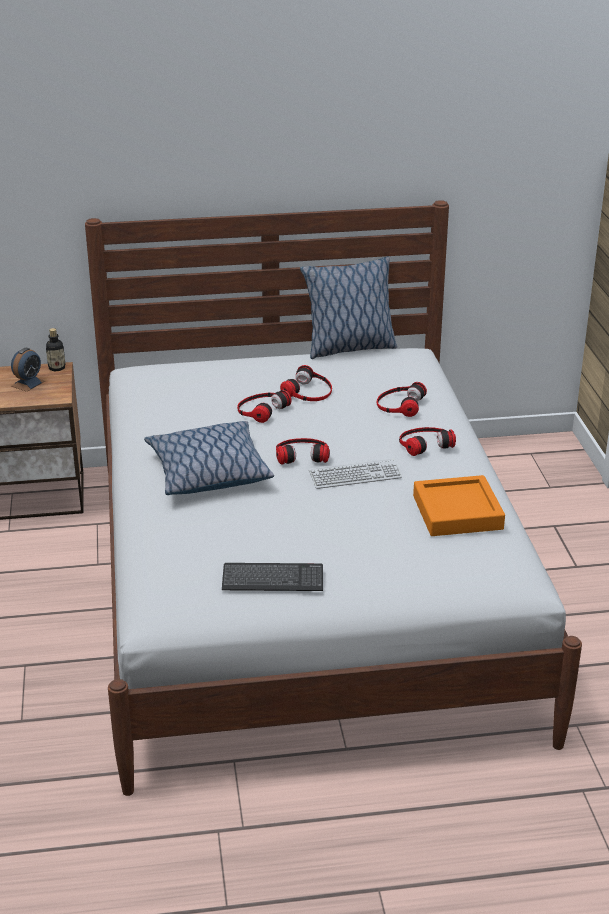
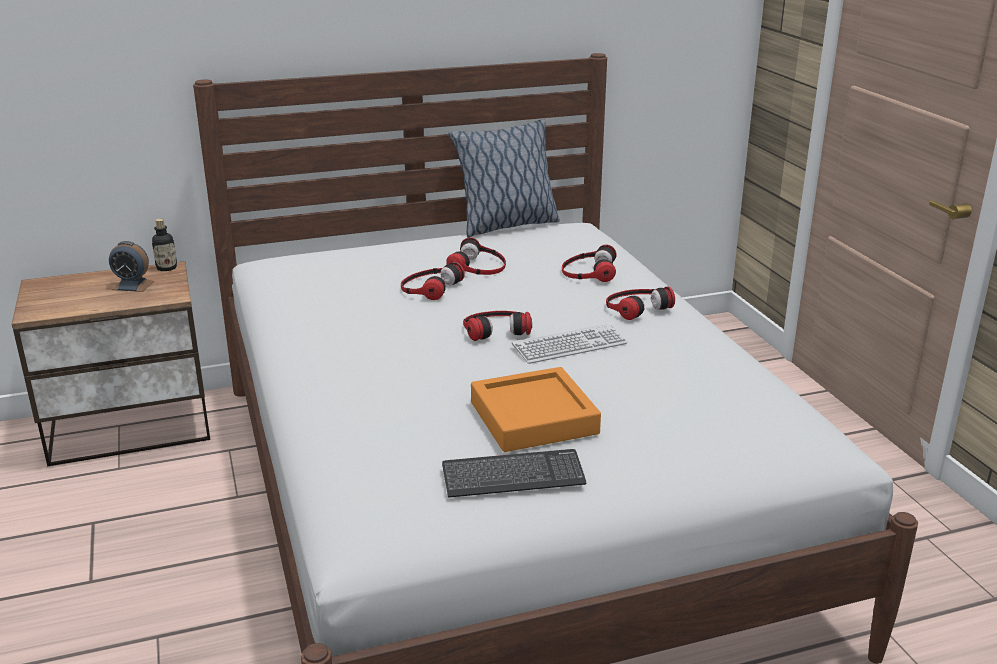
camera: 10 degrees left, 5 degrees down
alarm clock [11,348,45,392] -> alarm clock turned 75 degrees clockwise [109,241,154,292]
pillow [144,421,274,495] -> none
orange tray [413,475,505,536] -> orange tray moved to [471,367,601,452]

